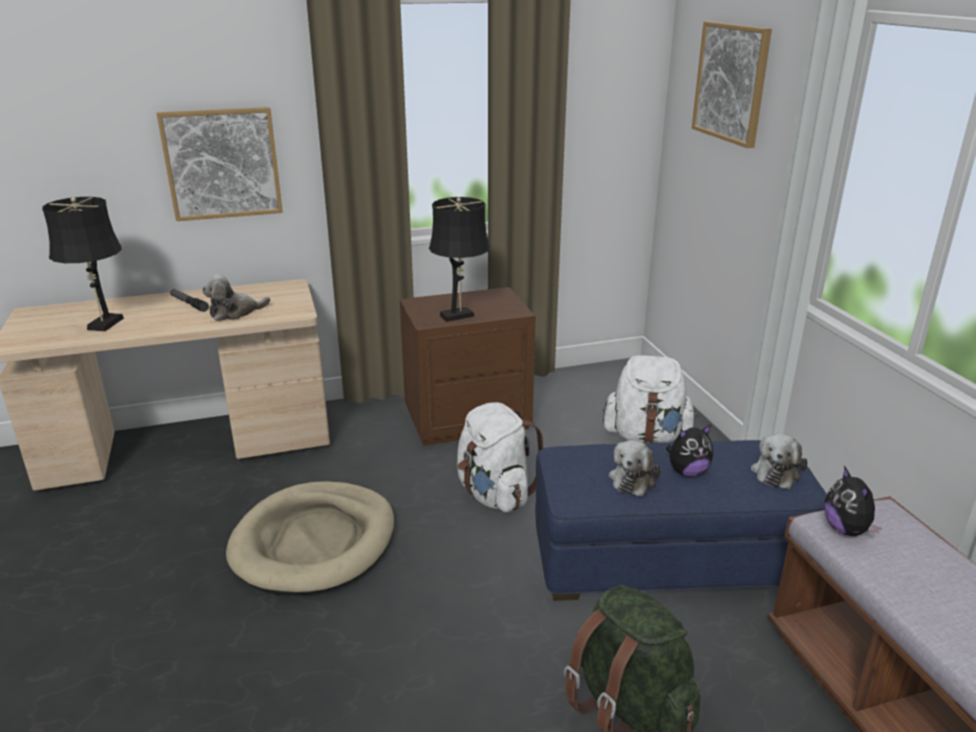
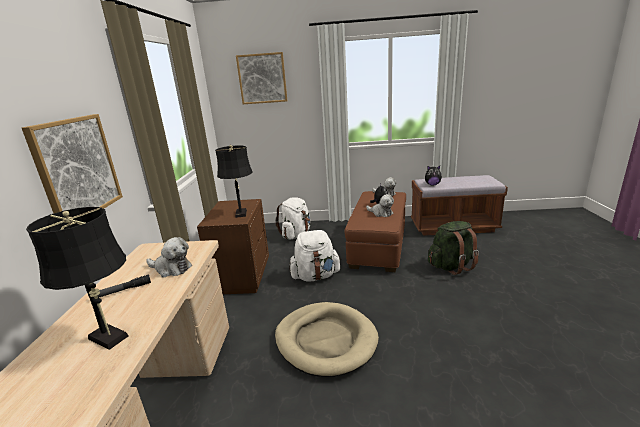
camera: 70 degrees left, 5 degrees down
plush toy [202,274,270,321] -> plush toy turned 60 degrees counterclockwise [146,237,192,278]
blue ottoman [535,440,827,601] -> brown ottoman [345,191,406,272]

